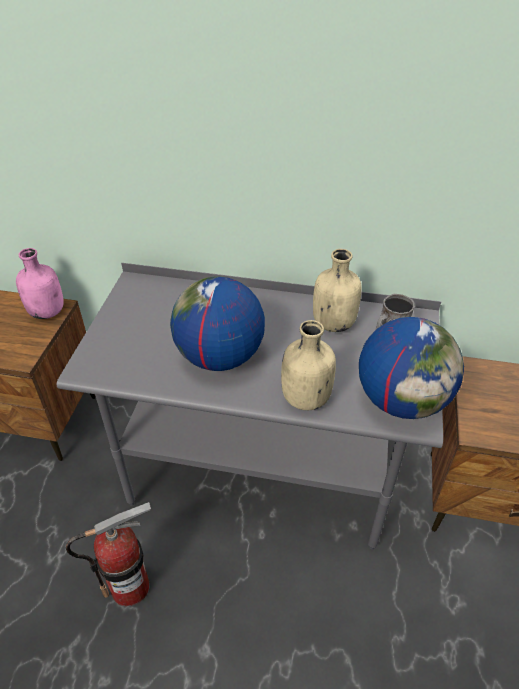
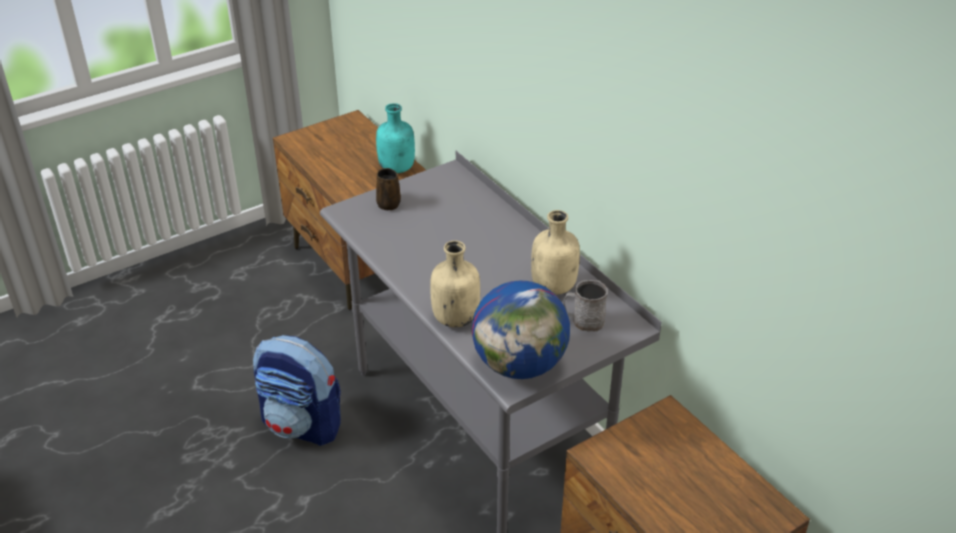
camera: 45 degrees right, 5 degrees down
pink bottle [16,248,64,319] -> turquoise bottle [376,103,415,173]
fire extinguisher [66,502,151,606] -> backpack [253,335,341,446]
globe [170,277,265,371] -> none
none -> brown mug [376,168,401,210]

